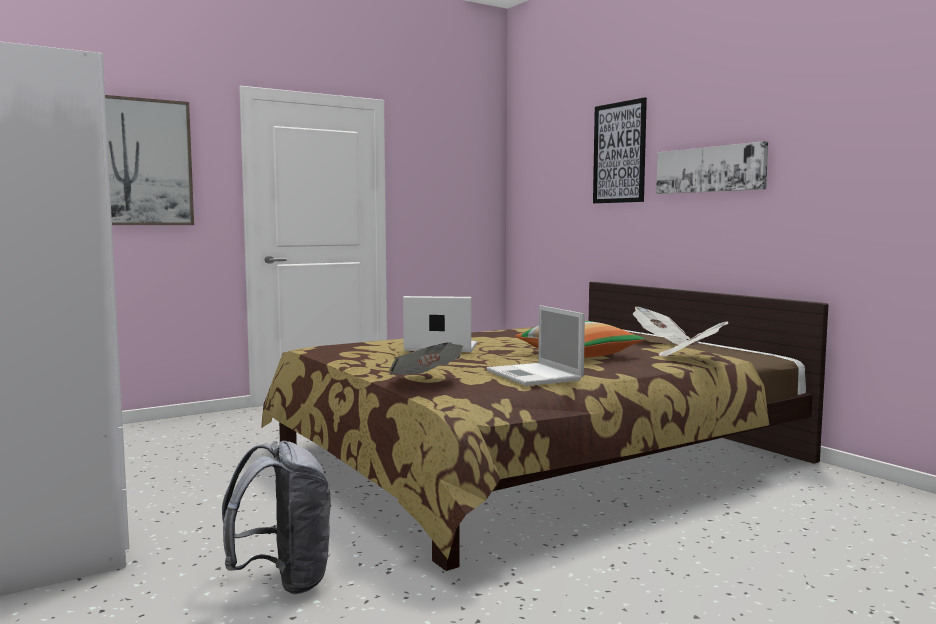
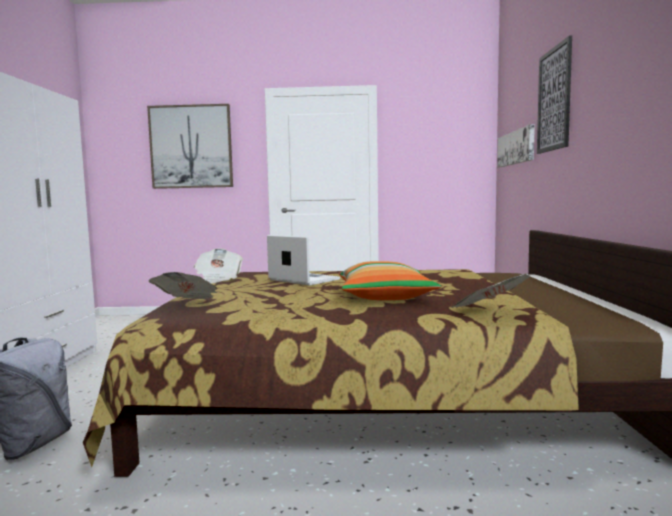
camera: 35 degrees right, 0 degrees up
laptop [486,305,585,386] -> none
newspaper [633,307,690,345] -> newspaper moved to [194,248,243,283]
picture [656,141,768,194] -> picture moved to [497,124,535,167]

